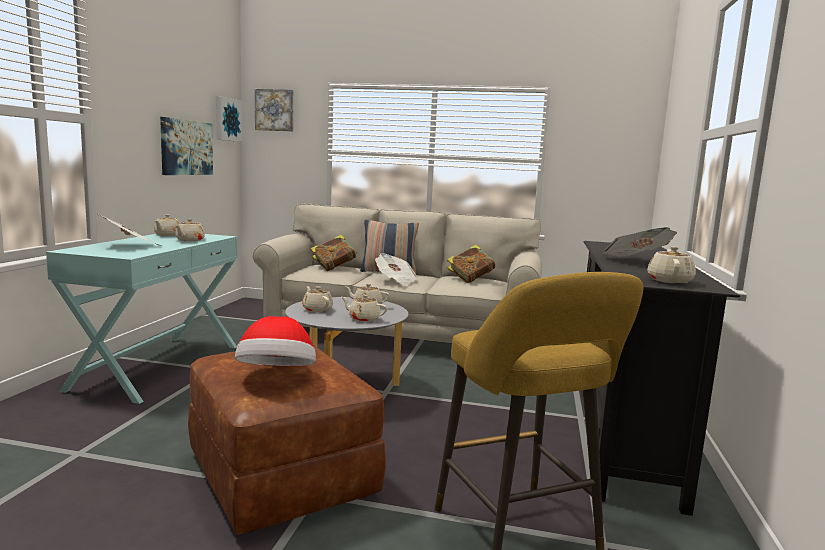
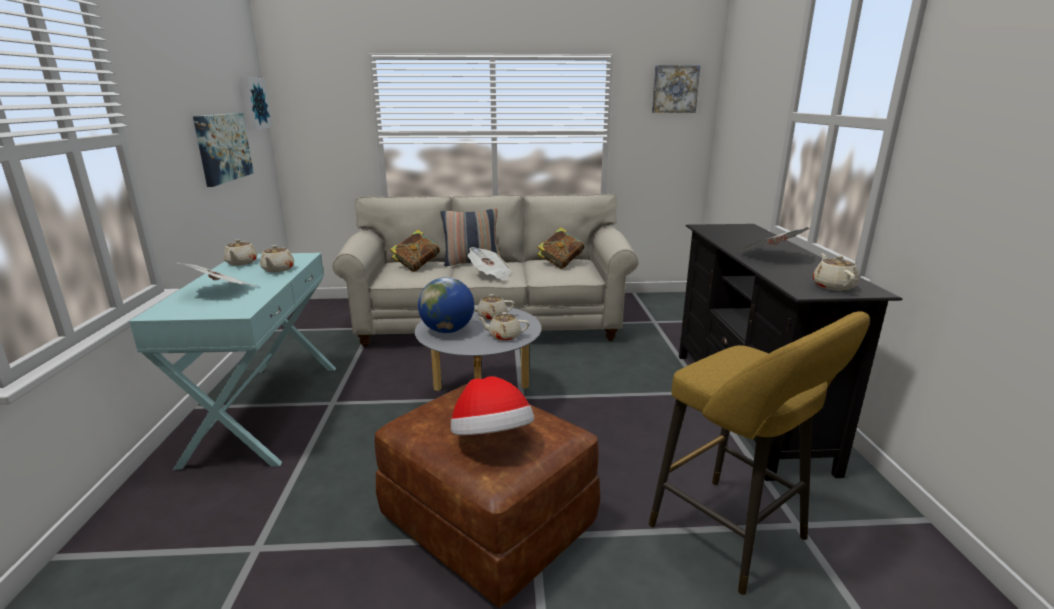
camera: 15 degrees left, 10 degrees up
picture [255,89,294,131] -> picture moved to [652,65,700,113]
beige teapot [302,286,333,312] -> globe [418,277,474,333]

